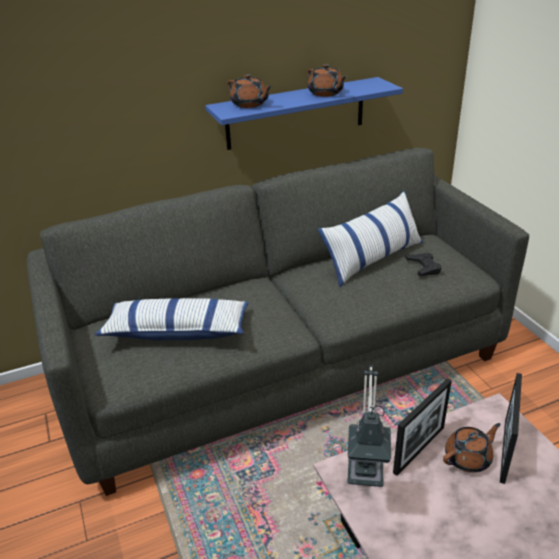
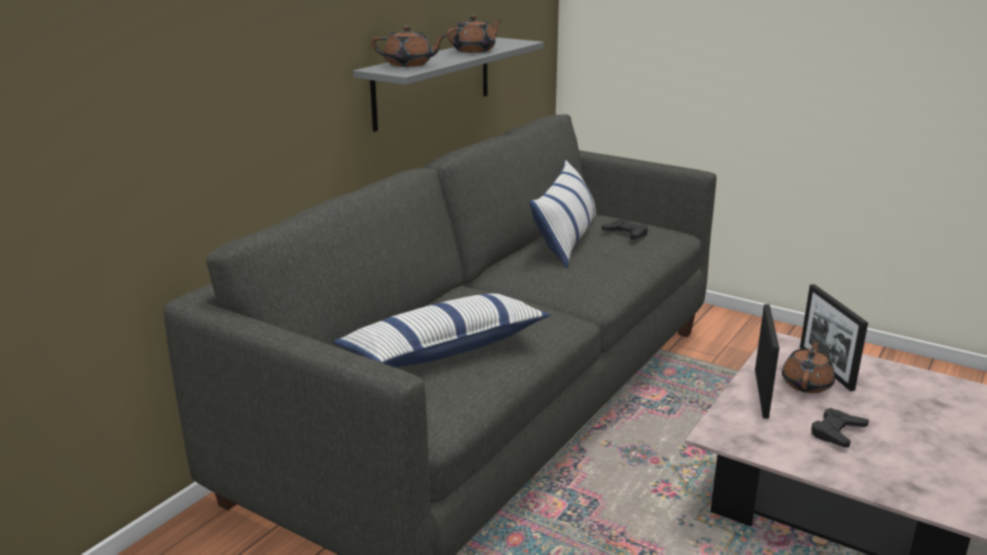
camera: 35 degrees left, 10 degrees down
blue shelf [205,77,403,150] -> grey shelf [353,37,544,132]
brown teapot [307,64,347,97] -> brown teapot turned 60 degrees counterclockwise [447,15,502,53]
table lamp [347,365,391,487] -> none
none -> black game controller [811,408,869,448]

